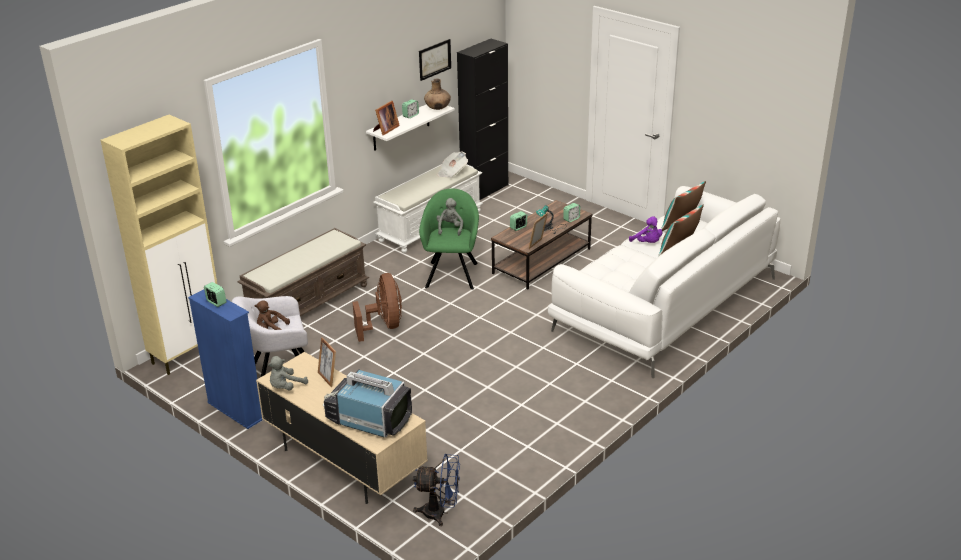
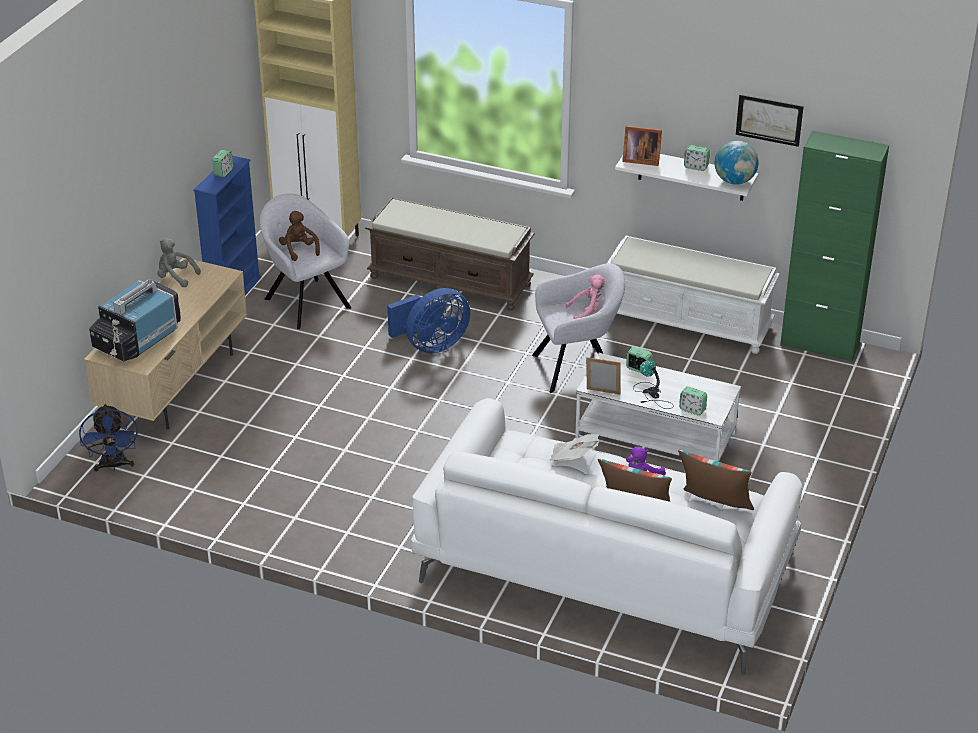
camera: 70 degrees right, 5 degrees up
picture frame [318,337,336,387] -> none
television [323,369,412,438] -> television turned 150 degrees counterclockwise [89,279,181,361]
brown fan [352,273,402,342] -> blue fan [387,288,470,354]
green armchair [419,188,479,289] -> grey armchair [532,263,625,393]
brown vase [424,79,451,110] -> globe [715,140,759,185]
grey plush toy [436,198,463,236] -> pink plush toy [566,275,607,319]
newspaper [437,152,468,178] -> newspaper moved to [549,434,599,461]
black cabinet [457,38,508,200] -> green cabinet [780,130,889,362]
brown coffee table [491,200,593,289] -> white coffee table [575,353,741,462]

